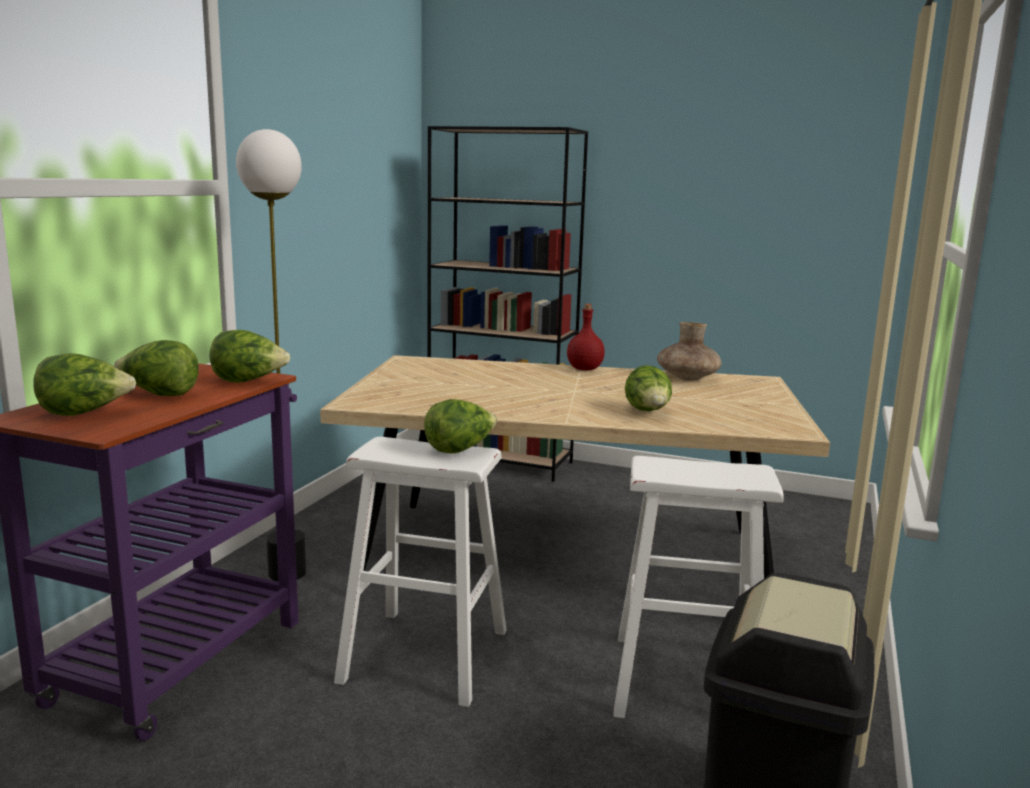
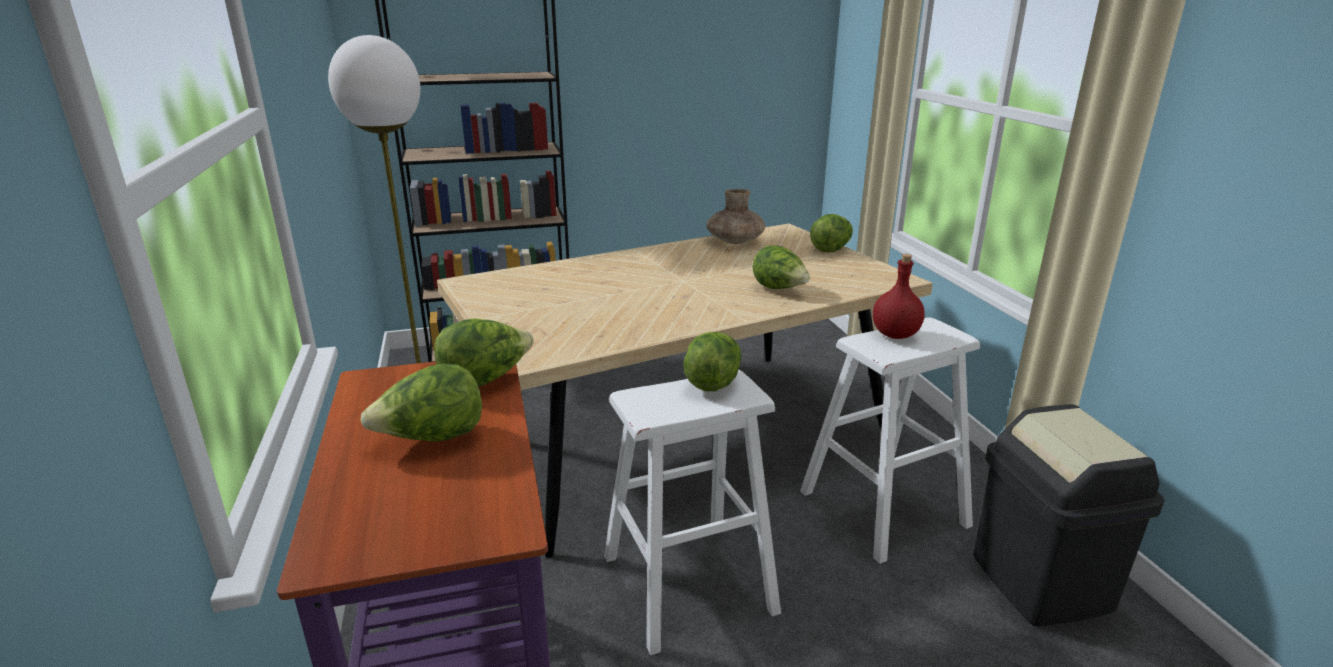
camera: 35 degrees left, 10 degrees up
lettuce [33,353,136,416] -> lettuce moved to [810,214,853,252]
red bottle [567,304,605,370] -> red bottle moved to [873,254,925,339]

